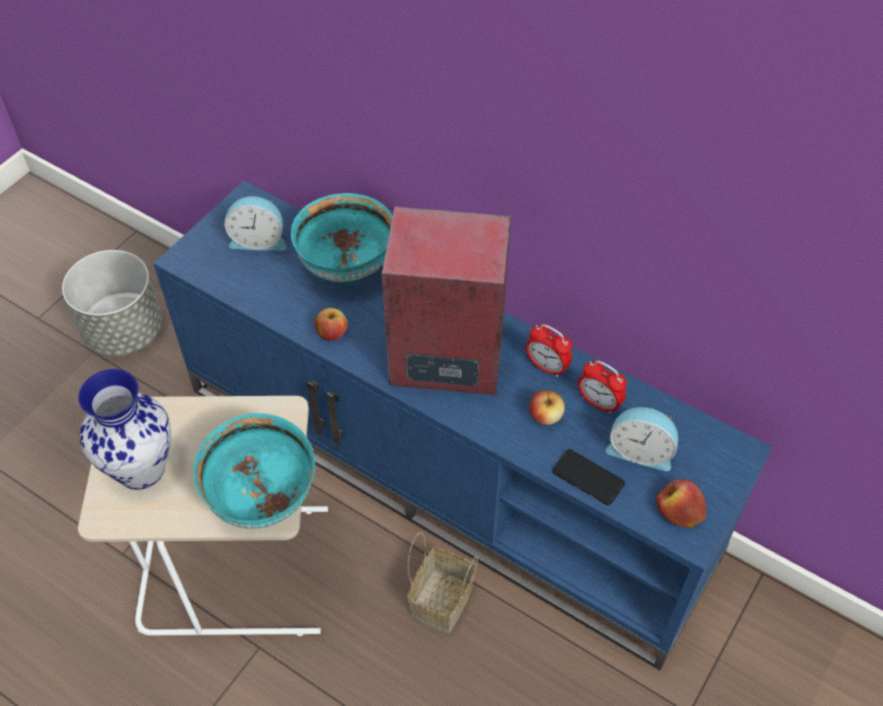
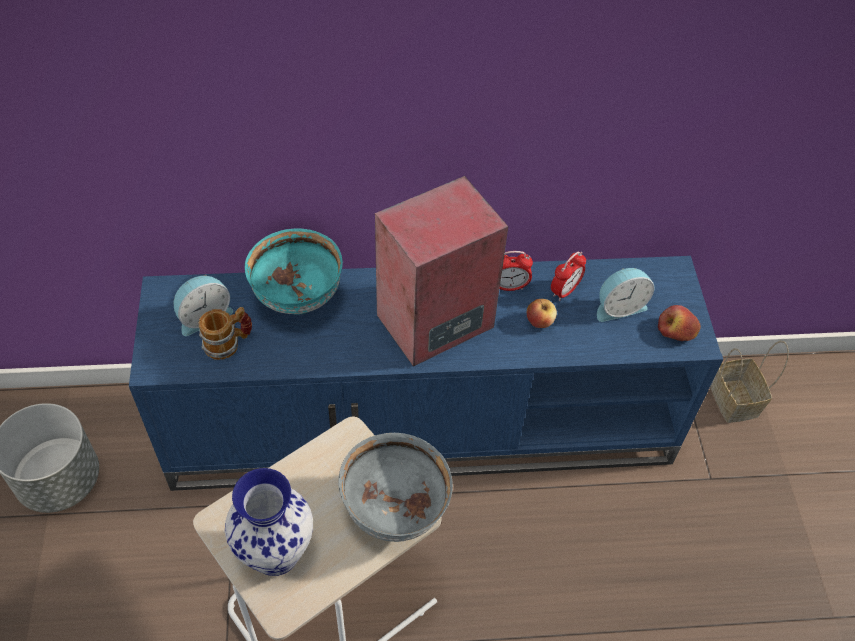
camera: 40 degrees left, 0 degrees up
turquoise bowl [193,413,315,529] -> grey bowl [339,433,453,542]
apple [314,308,348,341] -> none
basket [407,531,478,633] -> basket moved to [710,341,789,423]
phone [552,449,625,505] -> none
alarm clock [578,361,627,414] -> alarm clock turned 45 degrees counterclockwise [551,251,586,301]
none -> mug [198,307,252,360]

